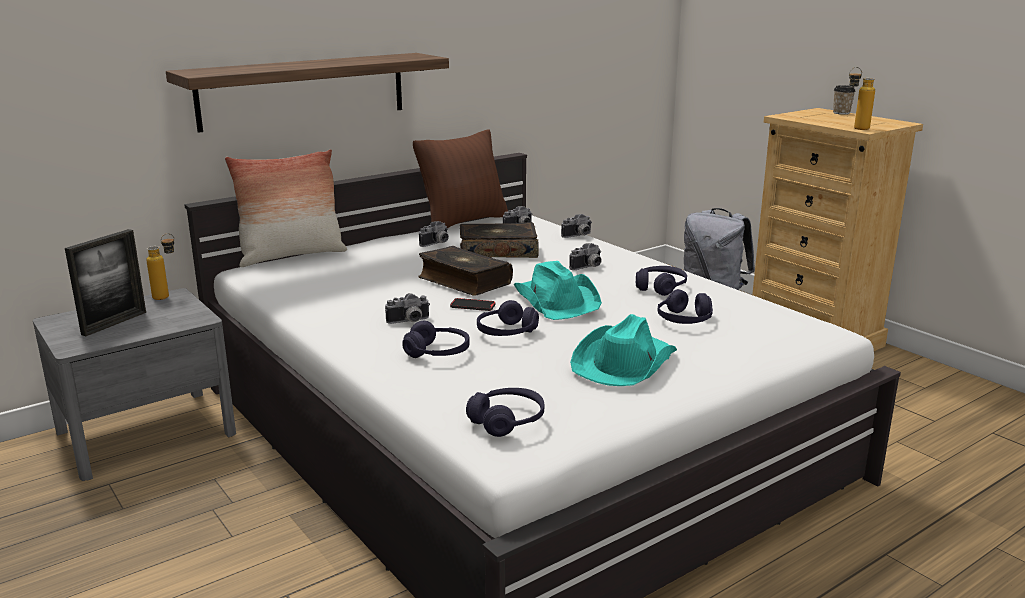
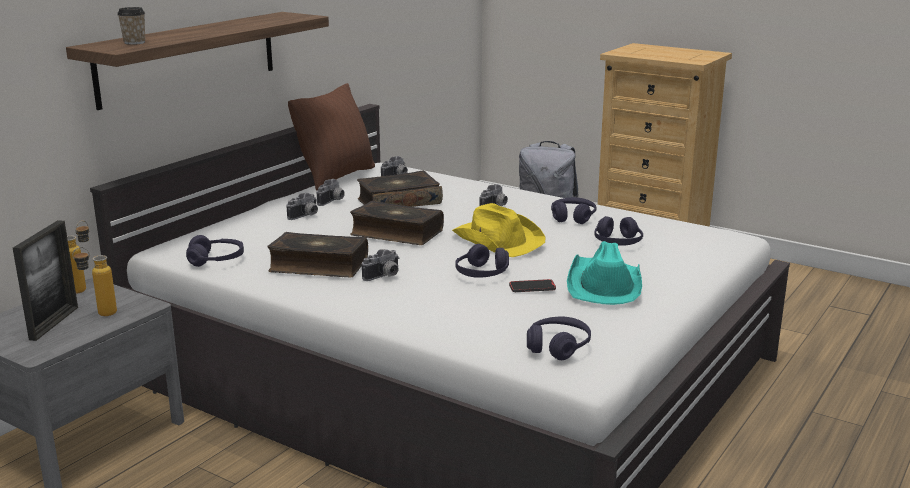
camera: 20 degrees left, 0 degrees up
pillow [225,149,347,267] -> none
purple headphones [402,321,470,358] -> purple headphones moved to [186,235,244,267]
phone [450,298,495,311] -> phone moved to [509,279,556,292]
turquoise hat [513,261,602,320] -> yellow hat [452,203,545,257]
camera [561,214,592,238] -> camera moved to [286,193,318,220]
cup [833,85,856,115] -> cup moved to [118,7,145,45]
bottle [849,67,875,130] -> bottle moved to [72,247,117,316]
none -> book [267,232,368,277]

